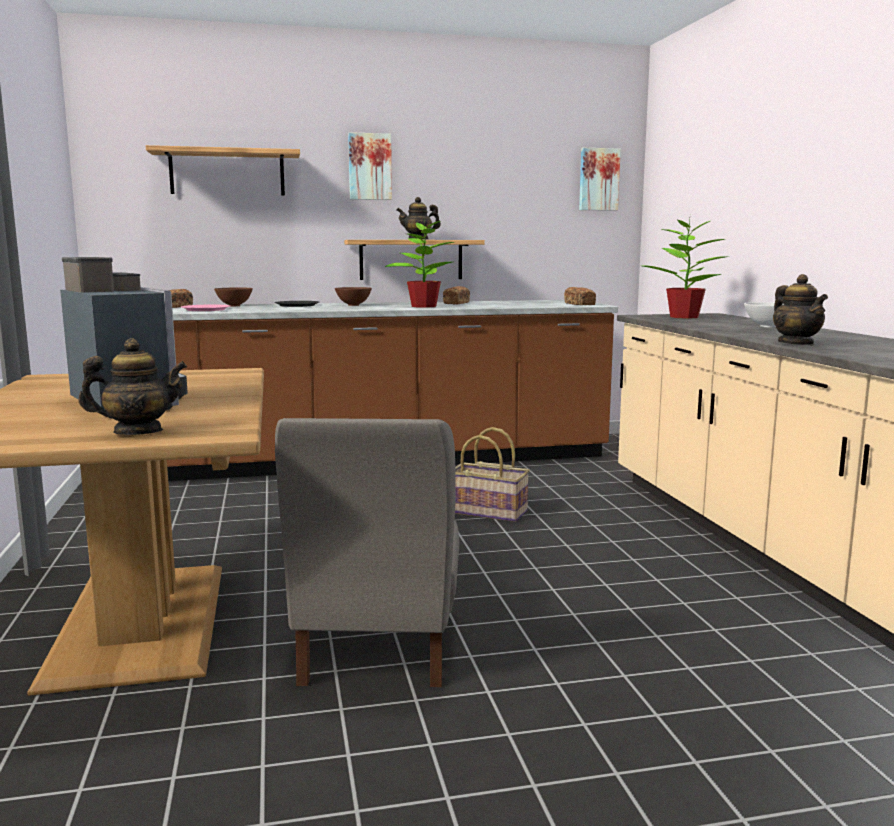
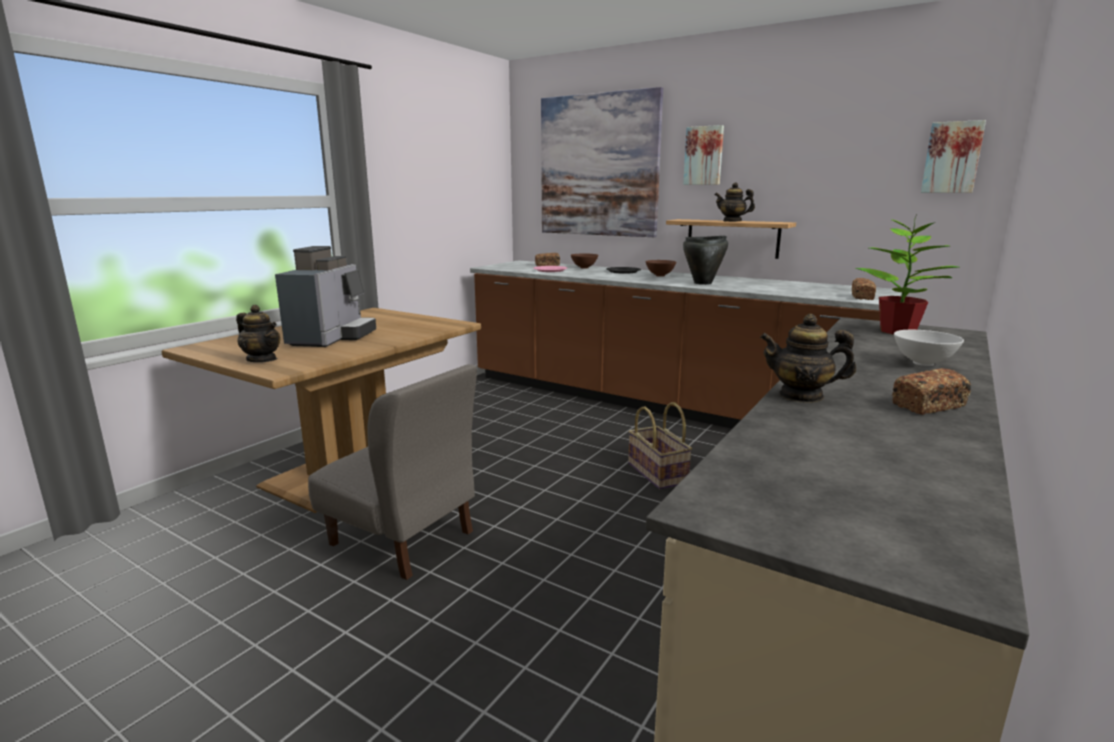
camera: 45 degrees right, 5 degrees up
shelf [146,145,300,195] -> picture [541,87,663,237]
grey chair [275,418,459,687] -> grey chair turned 105 degrees counterclockwise [308,364,477,580]
potted plant [385,216,454,308] -> black cooking pot [683,236,728,285]
bread [443,286,470,304] -> bread moved to [892,368,972,415]
teapot [773,274,828,345] -> teapot turned 75 degrees clockwise [760,314,856,403]

